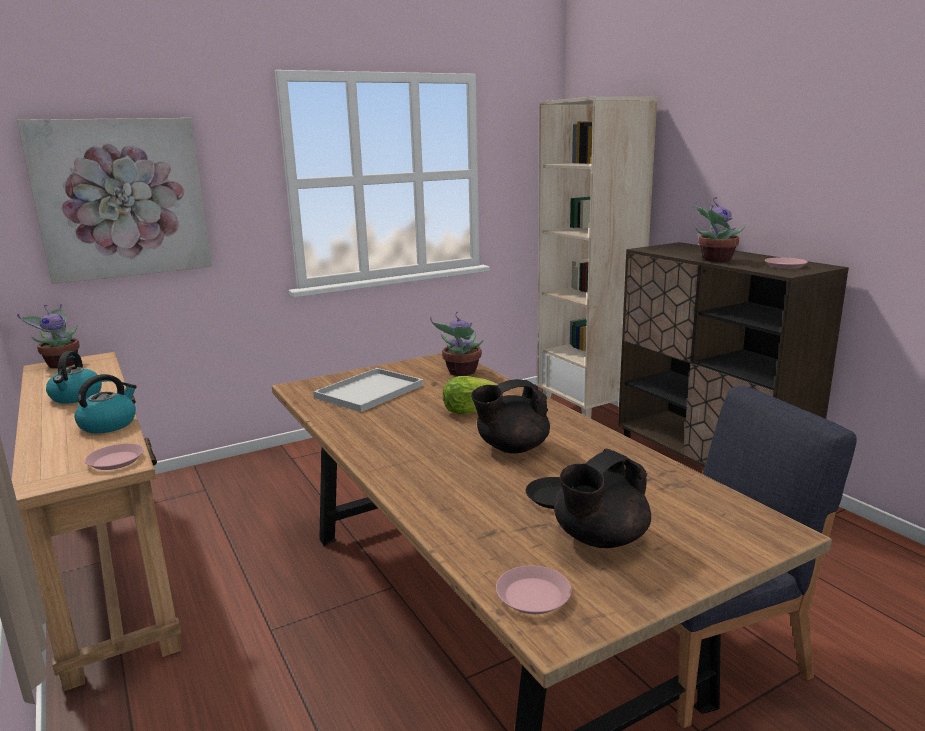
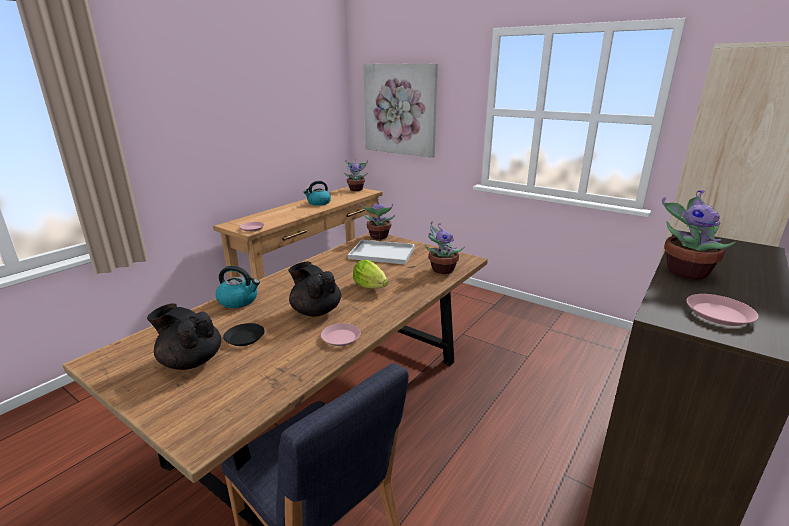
camera: 65 degrees right, 5 degrees up
kettle [74,374,137,433] -> kettle moved to [216,266,260,308]
pink plate [496,565,572,614] -> pink plate moved to [321,323,361,346]
none -> potted plant [361,198,395,240]

